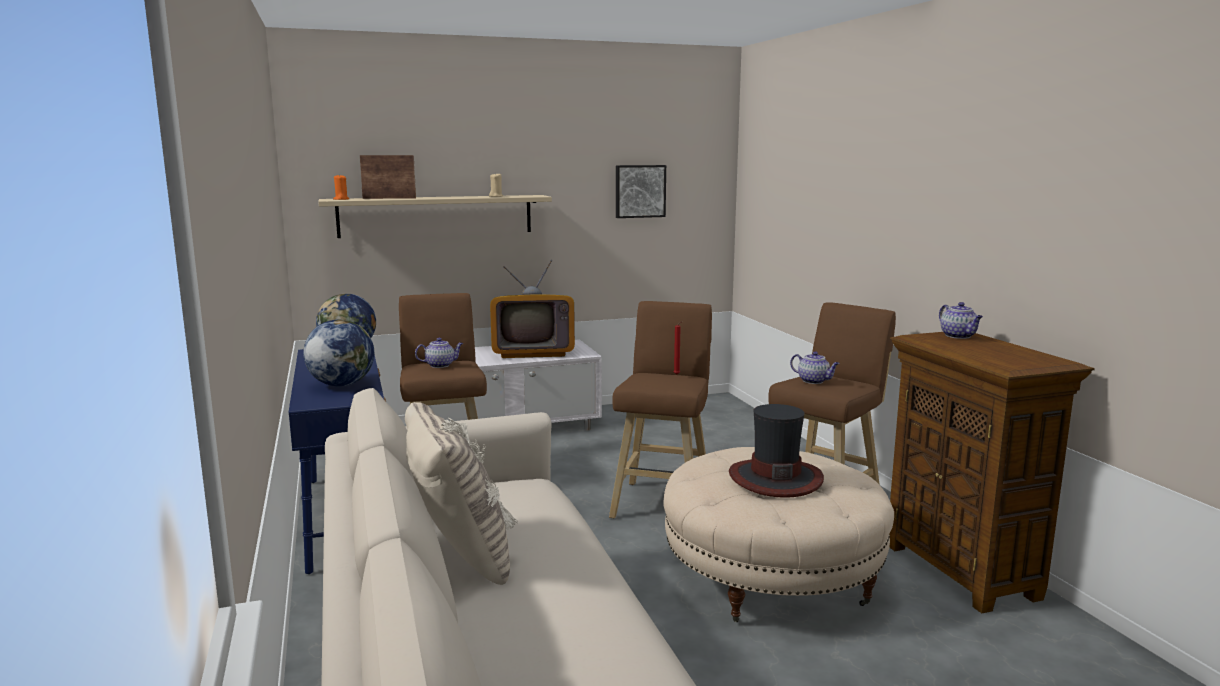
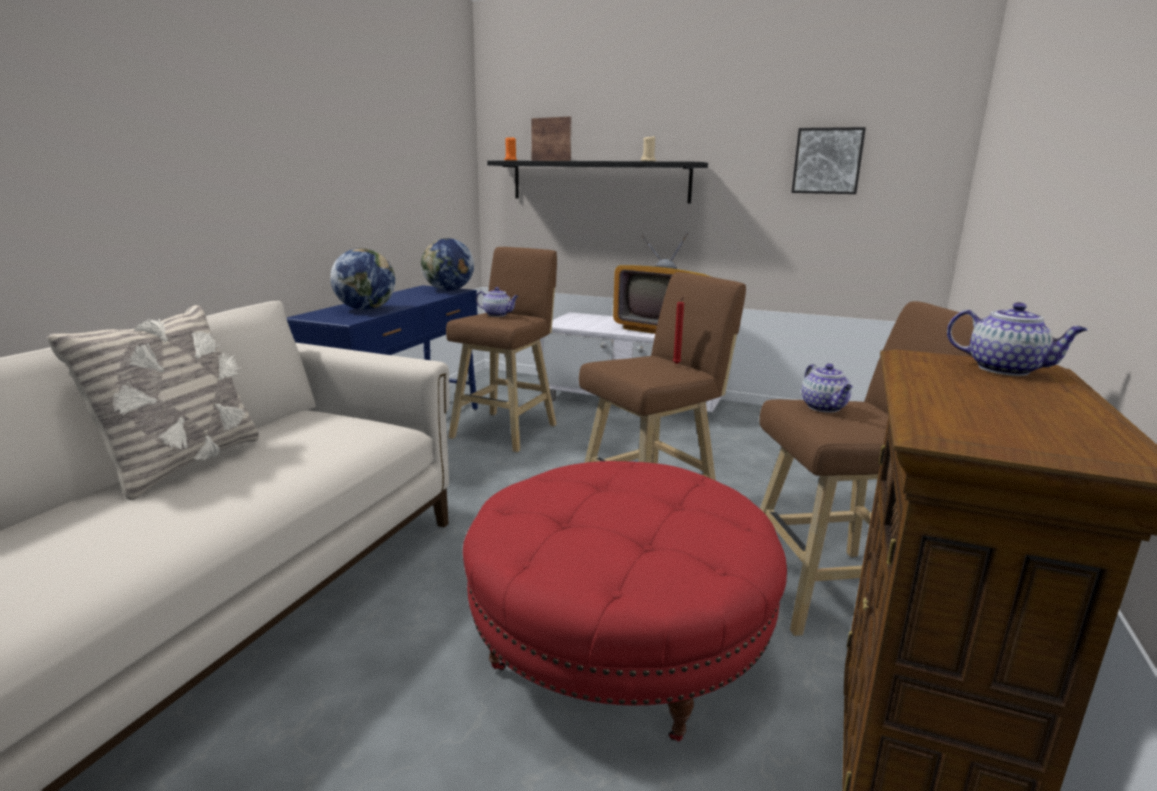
camera: 40 degrees right, 5 degrees up
beige shelf [318,195,552,238] -> black shelf [487,160,708,204]
beige ottoman [663,447,894,622] -> red ottoman [463,461,787,741]
hat [729,404,824,498] -> none
teapot [939,302,983,339] -> teapot turned 75 degrees counterclockwise [947,302,1087,376]

